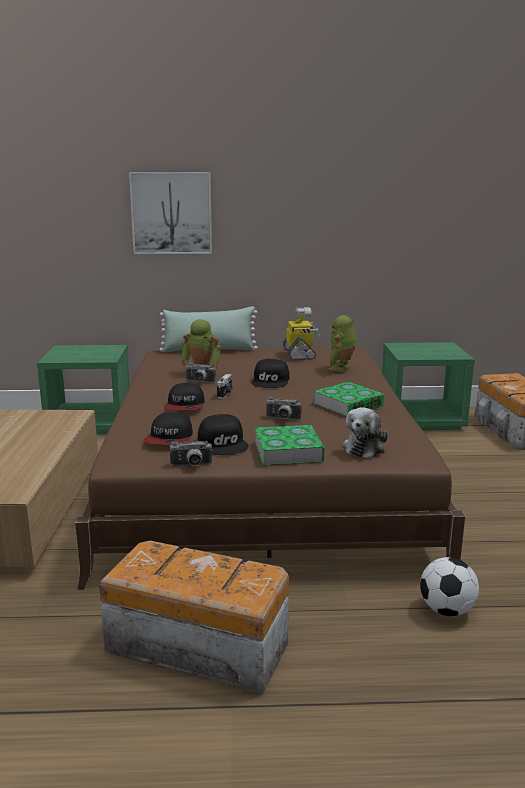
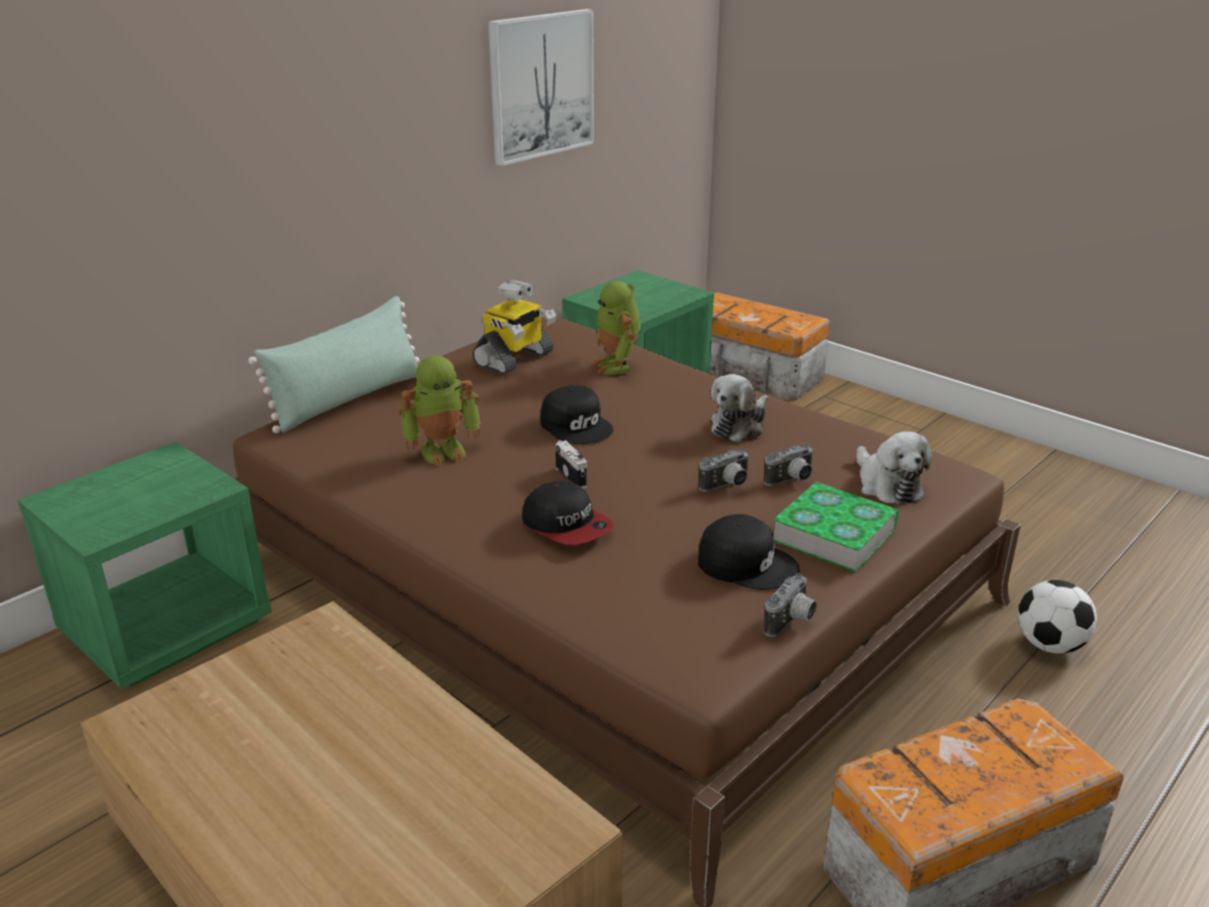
camera: 45 degrees left, 10 degrees up
picture [129,172,212,254] -> picture moved to [488,9,594,166]
cap [143,412,193,445] -> none
camera [186,363,215,383] -> camera moved to [764,444,814,486]
toy robot [283,307,321,360] -> toy robot turned 90 degrees clockwise [472,280,557,375]
book [314,382,384,416] -> plush toy [711,374,768,443]

